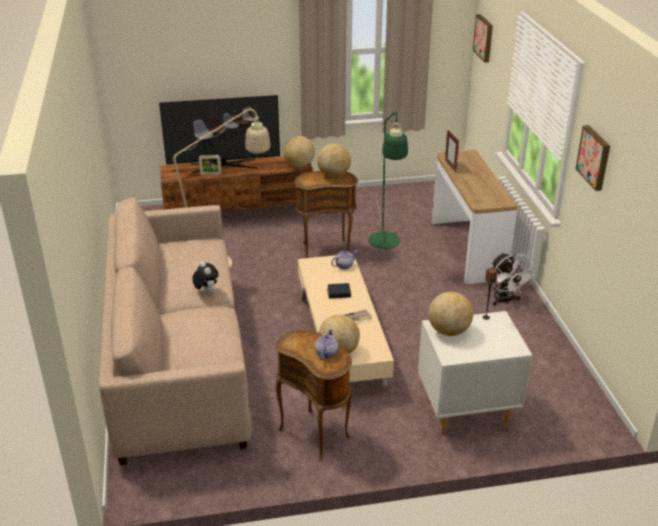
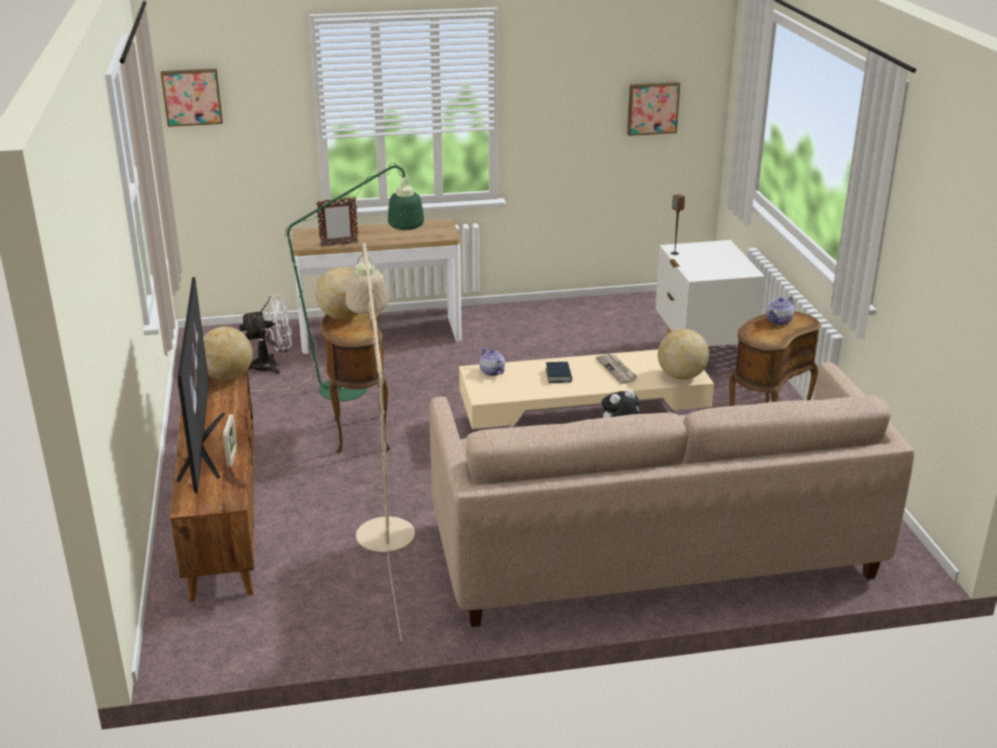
camera: 90 degrees left, 5 degrees down
teapot [315,329,338,360] -> teapot turned 60 degrees counterclockwise [767,297,794,325]
globe [428,292,473,336] -> none
white fan [492,253,536,306] -> white fan moved to [239,294,292,374]
picture [575,125,610,191] -> picture moved to [627,82,680,136]

